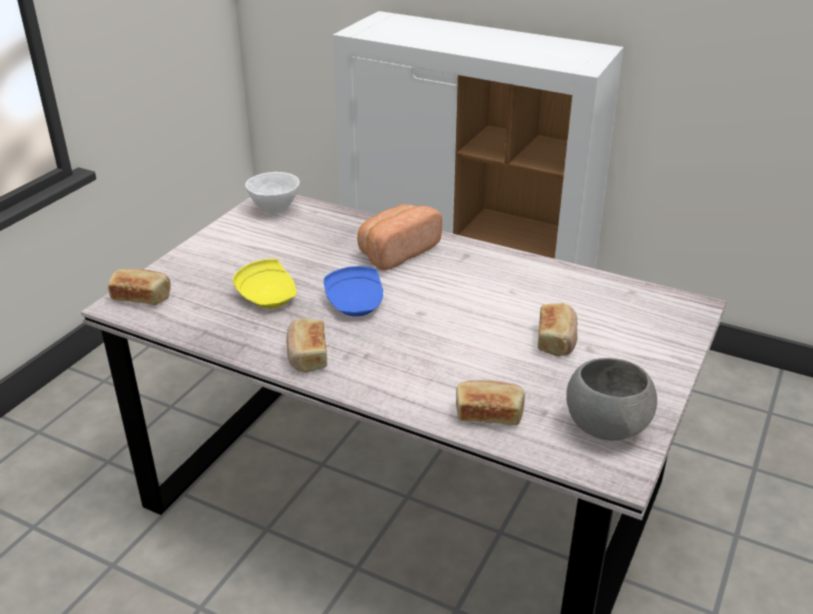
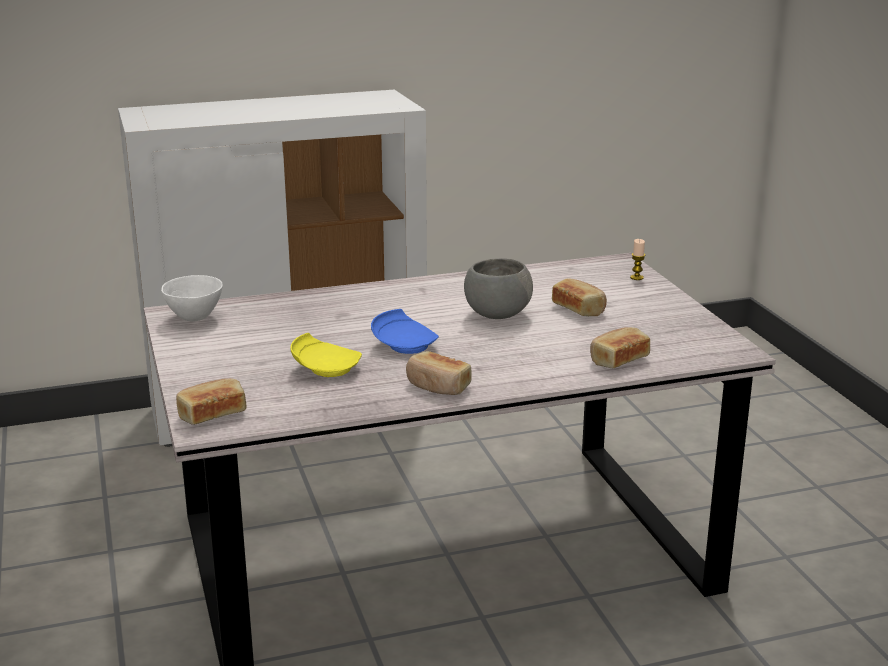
camera: 45 degrees left, 10 degrees down
bread [357,204,442,270] -> none
grey bowl [566,358,657,441] -> grey bowl moved to [464,258,533,319]
none -> candle [630,239,645,280]

